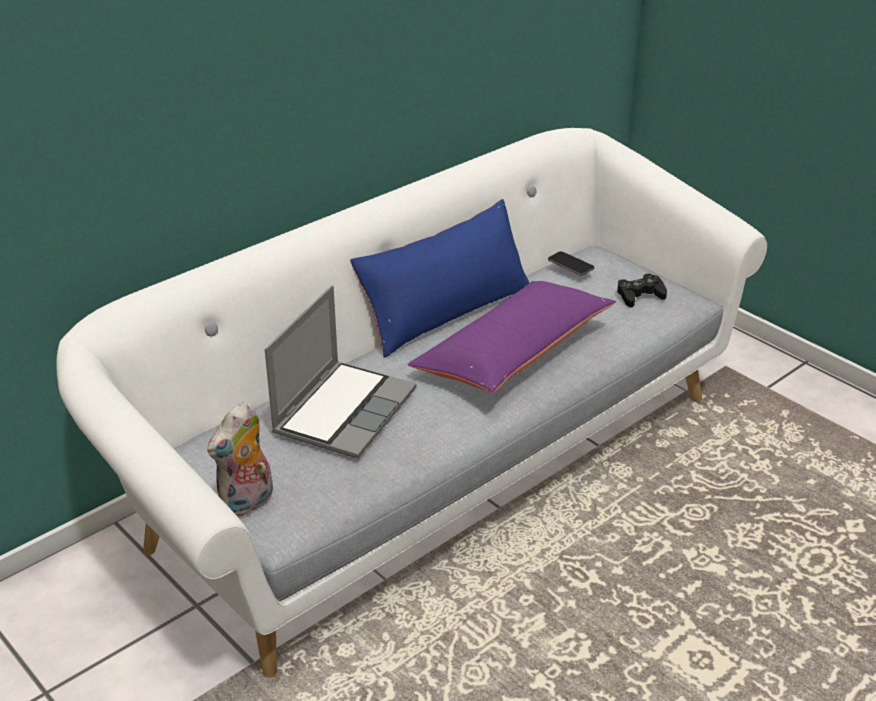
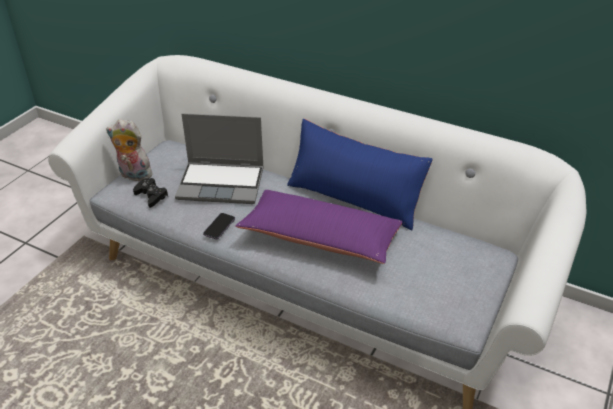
camera: 70 degrees right, 5 degrees up
phone [548,251,594,276] -> phone moved to [203,213,235,239]
black game controller [617,273,667,308] -> black game controller moved to [133,178,168,208]

